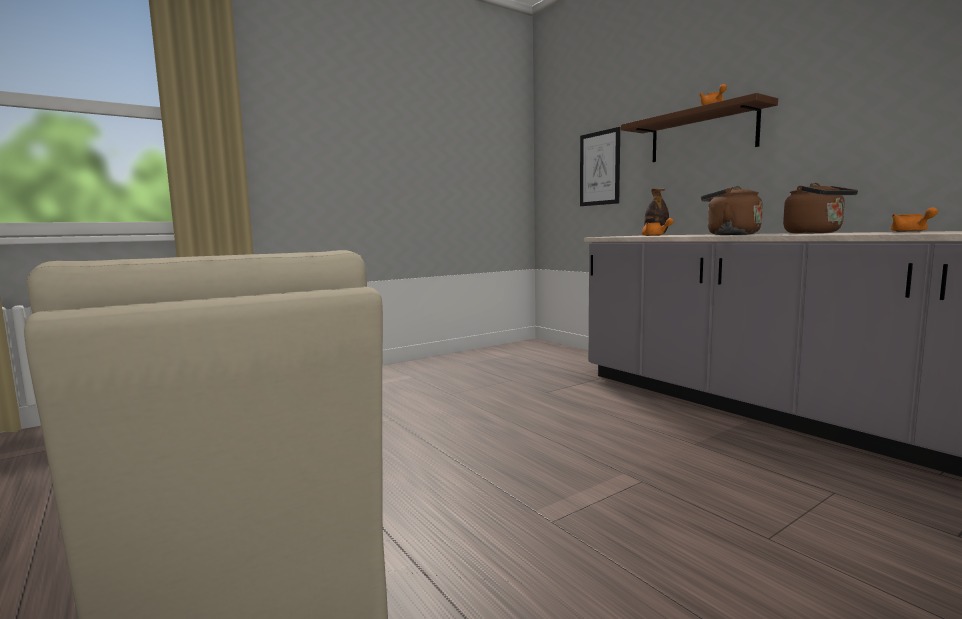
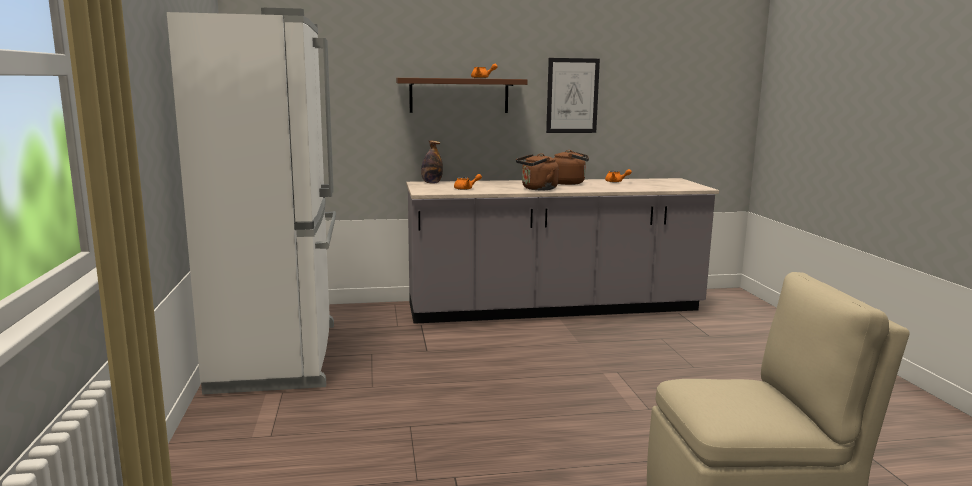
camera: 65 degrees left, 5 degrees up
picture [580,127,620,206] -> picture moved to [546,58,600,133]
none -> white fridge [167,8,336,395]

